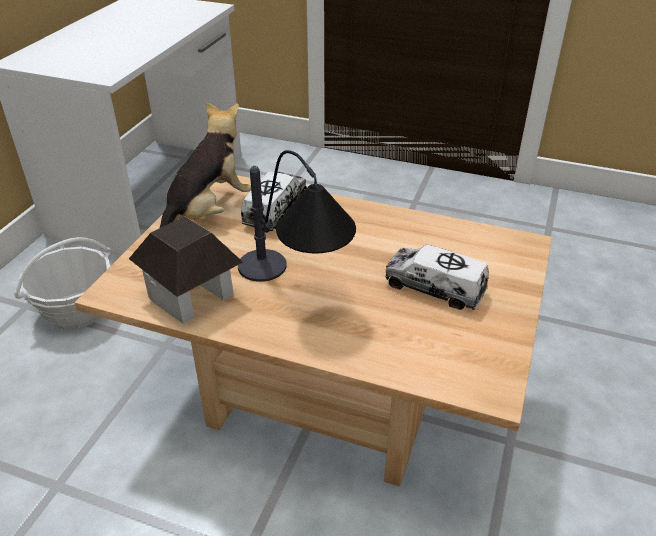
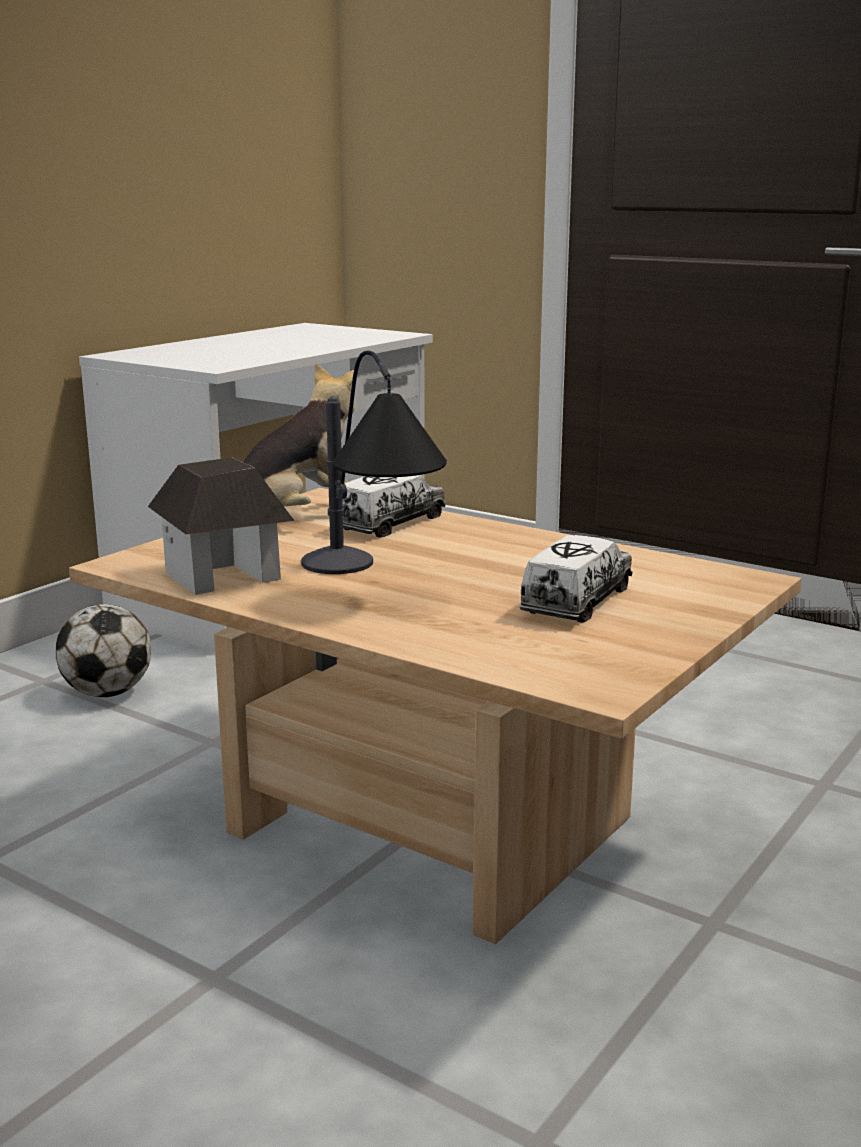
camera: 15 degrees right, 20 degrees down
basket [14,237,111,330] -> football [55,604,151,697]
toy truck [385,244,489,310] -> toy truck turned 75 degrees clockwise [519,535,633,623]

